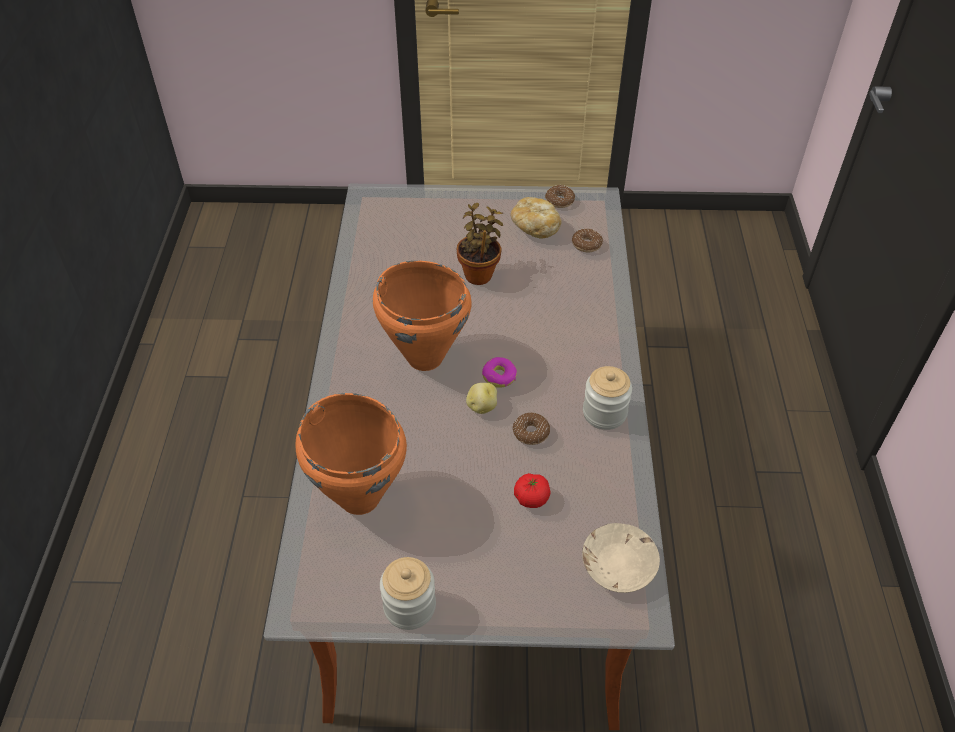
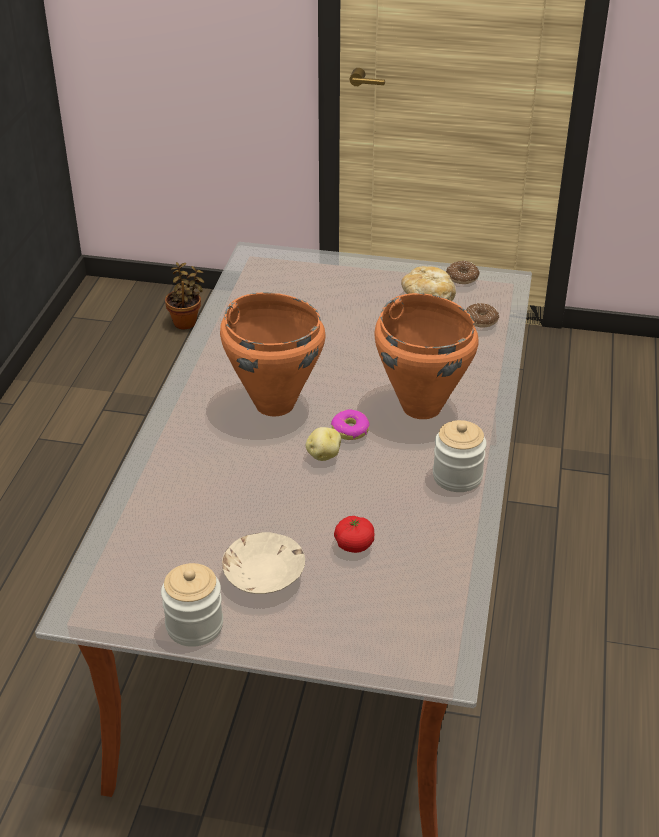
camera: 10 degrees right, 10 degrees down
orange cooking pot [296,393,407,515] -> orange cooking pot moved to [374,293,479,419]
potted plant [457,203,503,285] -> potted plant moved to [165,262,204,330]
donut [513,413,550,445] -> none
beige bowl [582,523,660,593] -> beige bowl moved to [222,532,305,594]

